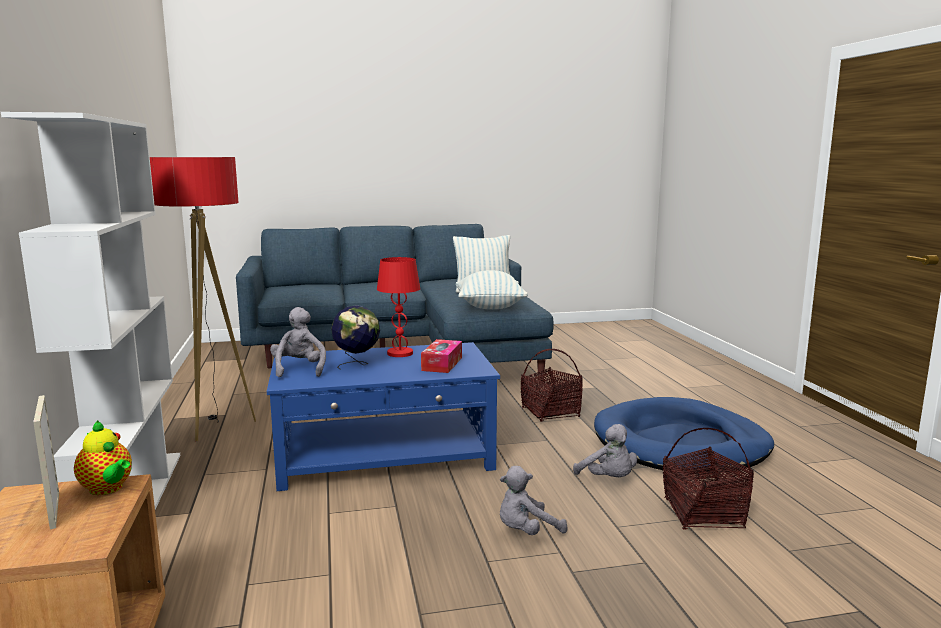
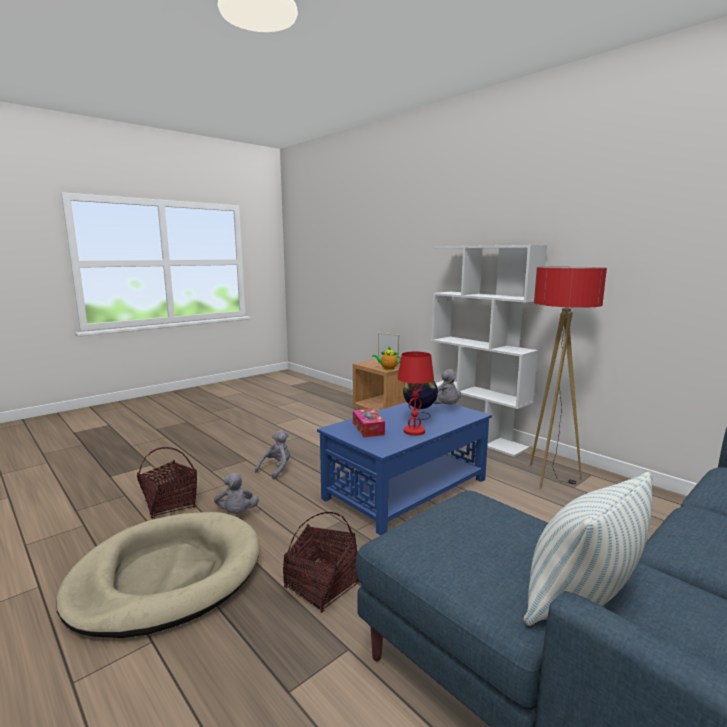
camera: 150 degrees right, 0 degrees up
pillow [456,270,528,309] -> none
grey plush toy [573,424,637,477] -> grey plush toy turned 135 degrees counterclockwise [214,473,259,514]
blue dog bed [594,397,774,475] -> beige dog bed [56,512,259,638]

